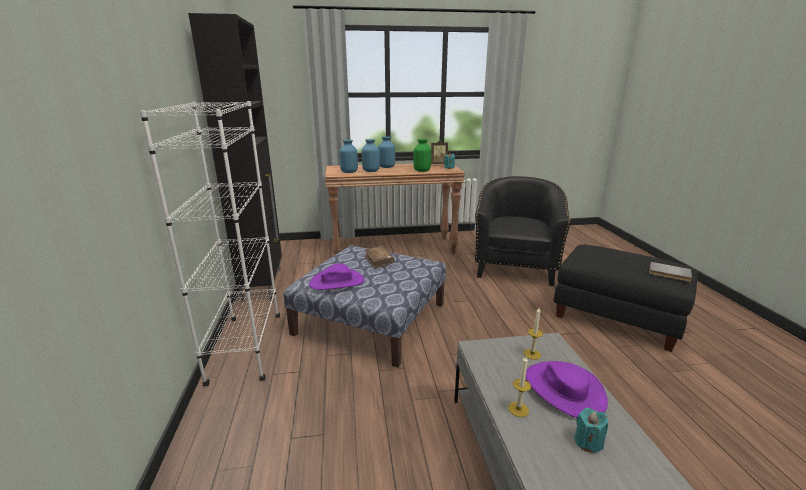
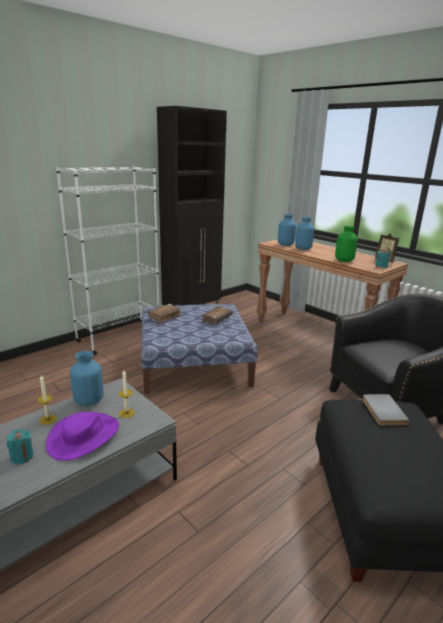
camera: 55 degrees right, 0 degrees up
purple hat [309,263,365,290] -> brown book [148,304,182,323]
blue vase [378,136,395,168] -> blue vase moved to [70,351,104,406]
grey book [649,262,692,282] -> grey book moved to [362,394,410,425]

